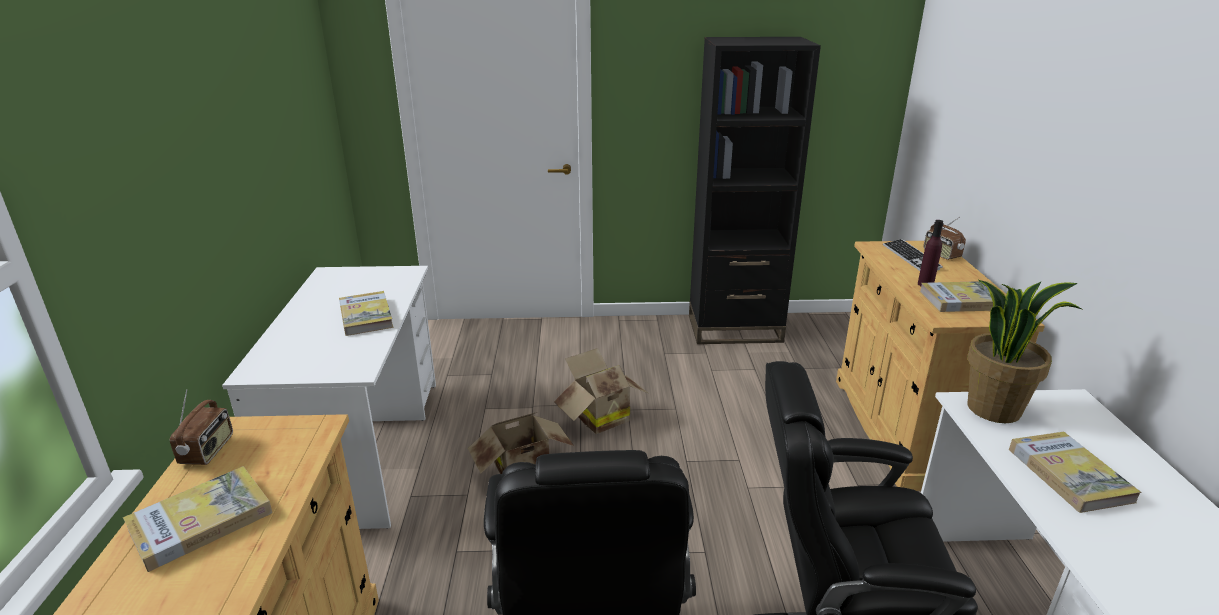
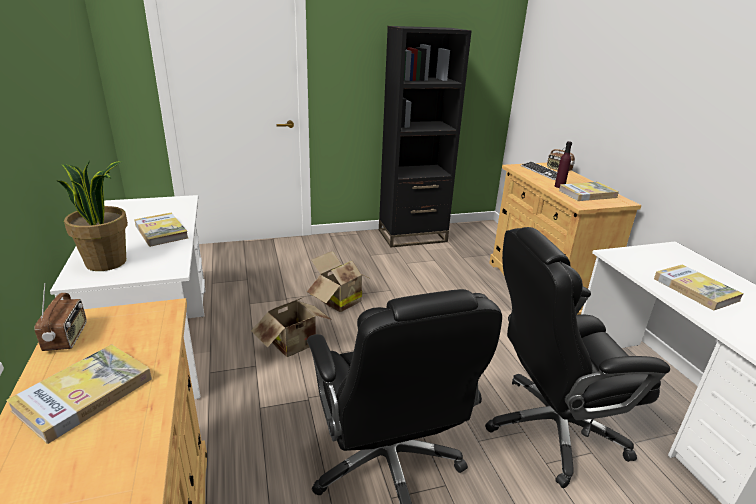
camera: 15 degrees left, 0 degrees up
potted plant [967,280,1082,423] -> potted plant moved to [57,160,128,271]

